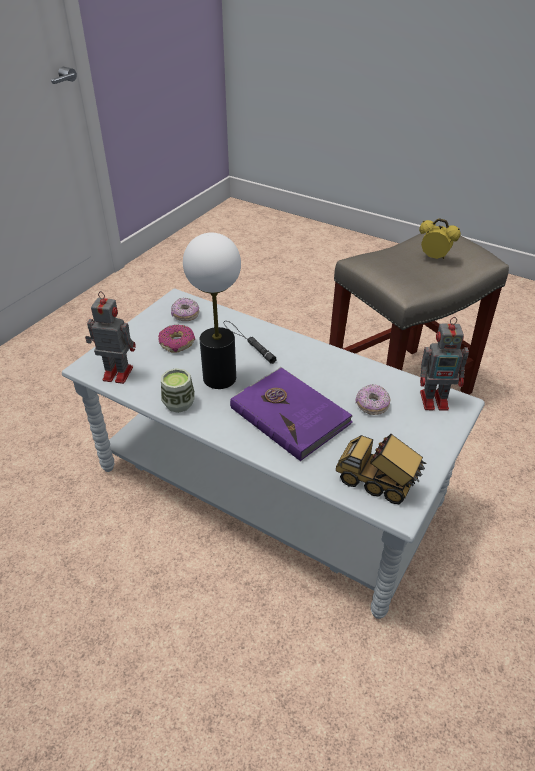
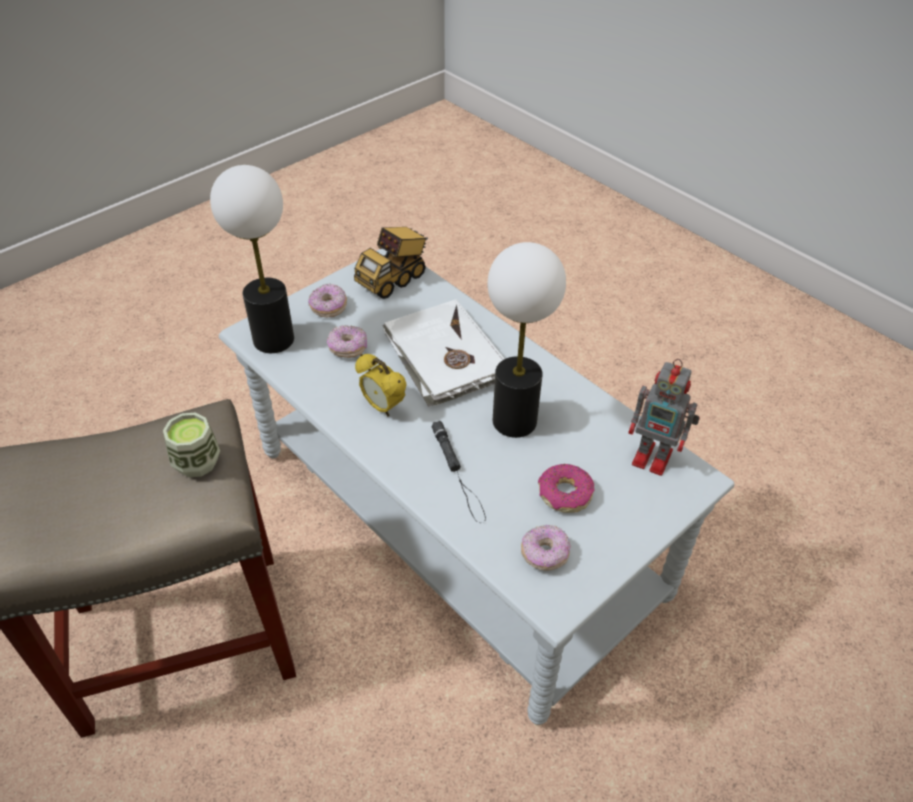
camera: 165 degrees left, 5 degrees up
cup [161,368,195,413] -> cup moved to [163,412,220,477]
purple book [230,367,353,461] -> white book [383,299,505,407]
toy truck [336,434,427,504] -> toy truck turned 90 degrees clockwise [354,227,428,299]
alarm clock [419,218,461,259] -> alarm clock moved to [355,354,407,417]
toy robot [420,317,469,411] -> table lamp [210,165,294,353]
none -> donut [308,284,347,318]

